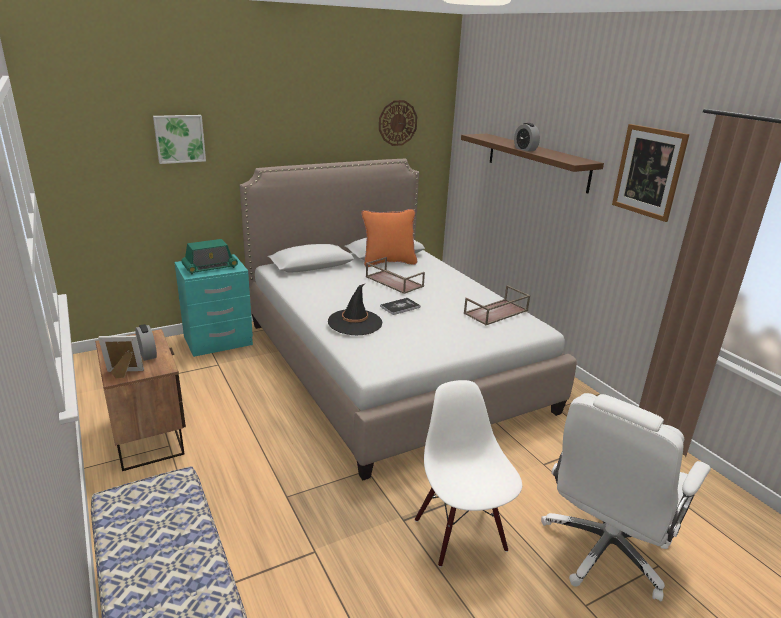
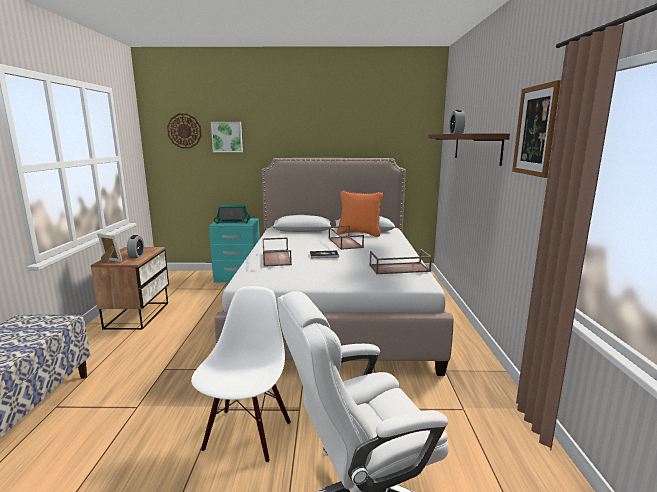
camera: 30 degrees right, 10 degrees down
black hat [328,284,382,335] -> brown tray [263,237,292,267]
wall clock [379,100,417,146] -> wall clock moved to [167,114,202,149]

